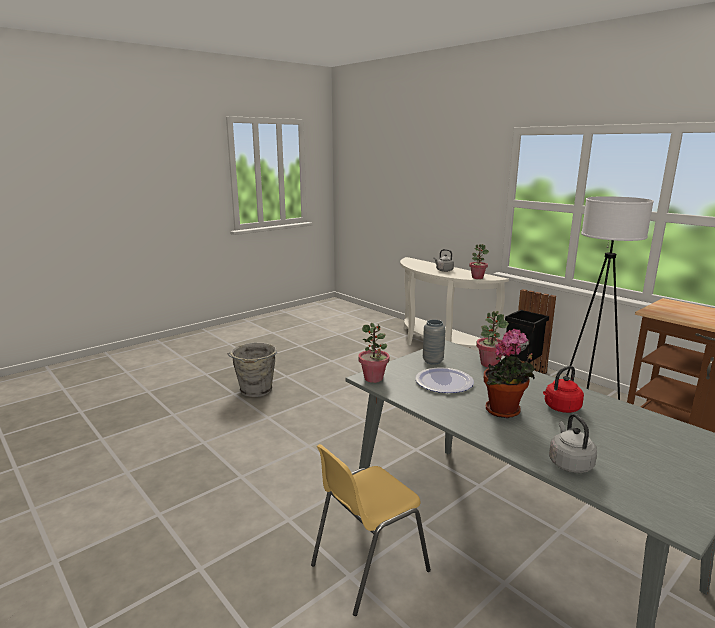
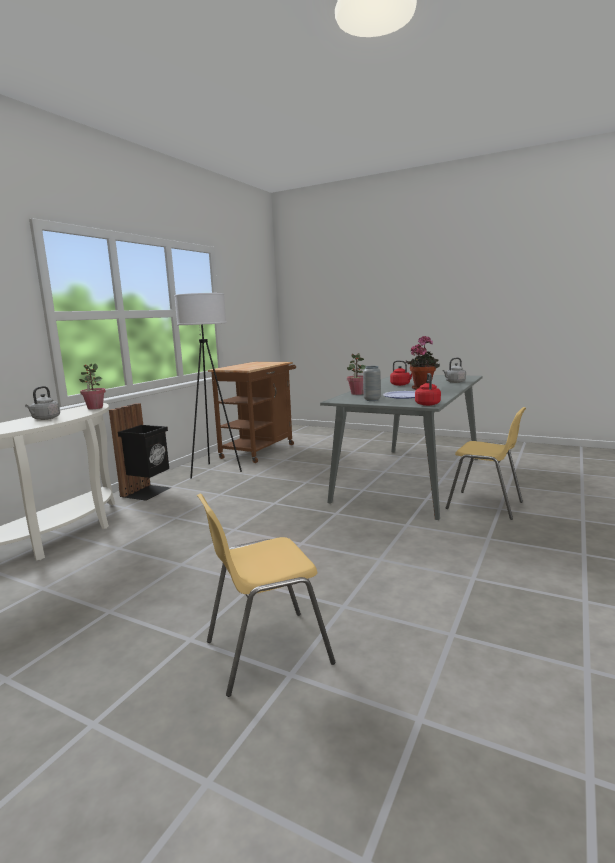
camera: 110 degrees left, 5 degrees down
grey bucket [227,342,277,397] -> yellow chair [197,494,336,697]
potted plant [358,323,390,383] -> red kettle [415,373,441,406]

